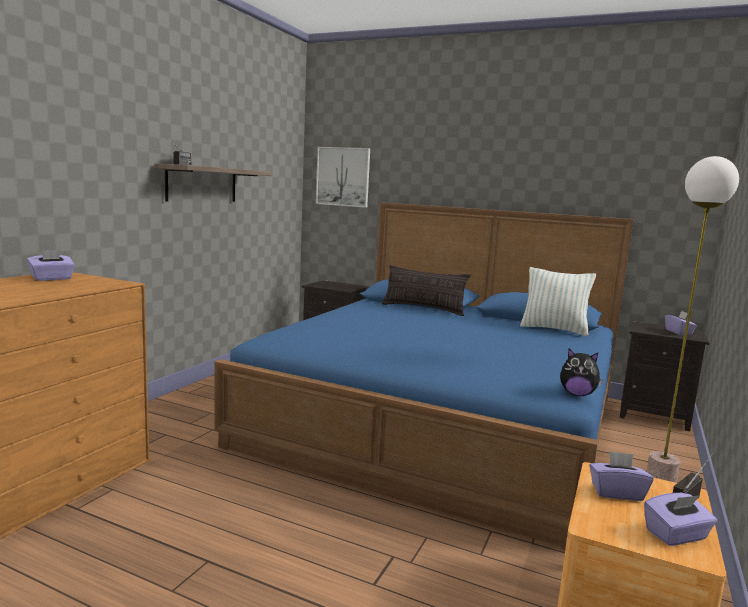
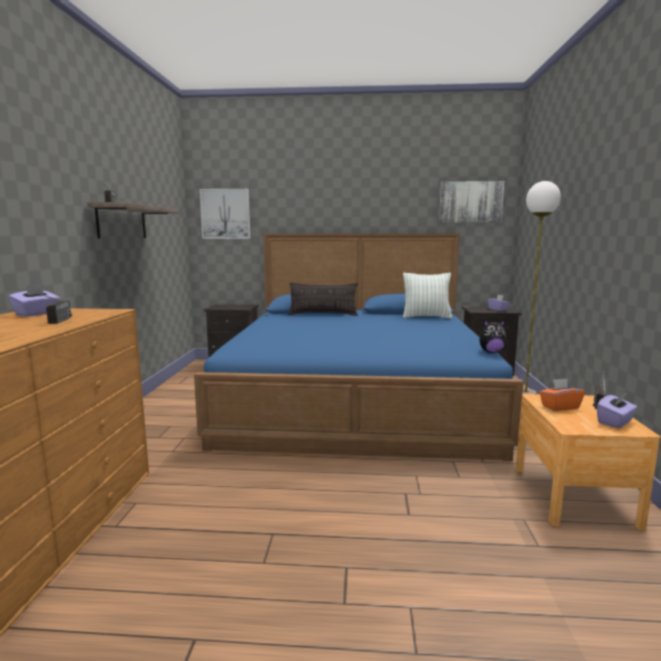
camera: 20 degrees left, 0 degrees up
purple tissue box [589,451,654,501] -> orange tissue box [539,379,585,411]
none -> radio [36,293,72,324]
none -> picture [439,181,505,223]

